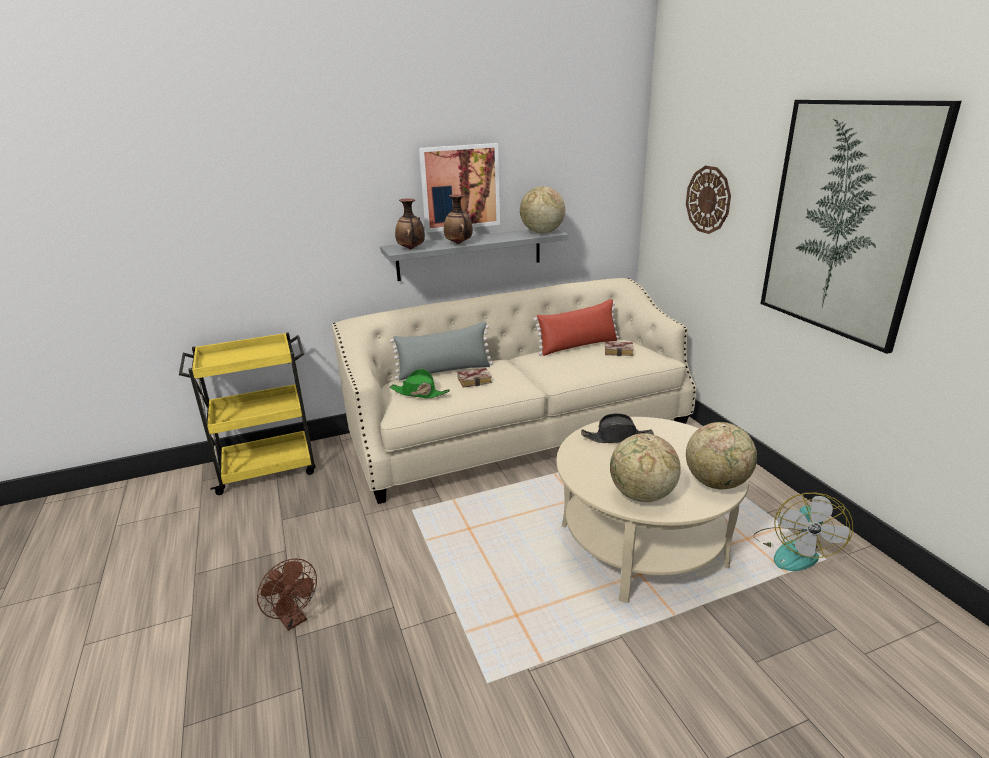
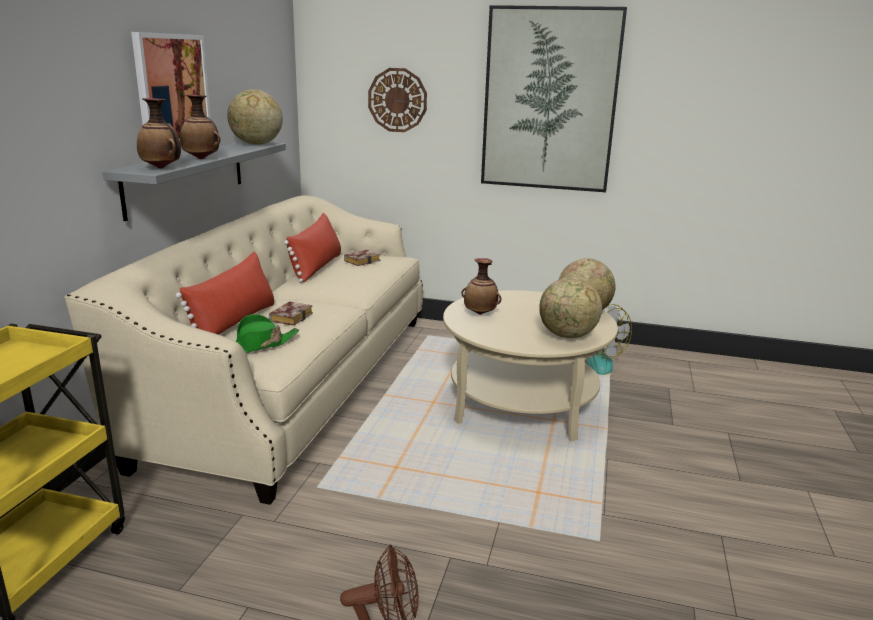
camera: 55 degrees left, 5 degrees down
grey pillow [390,322,493,380] -> red pillow [175,252,275,335]
black hat [581,413,654,443] -> vase [461,258,501,315]

